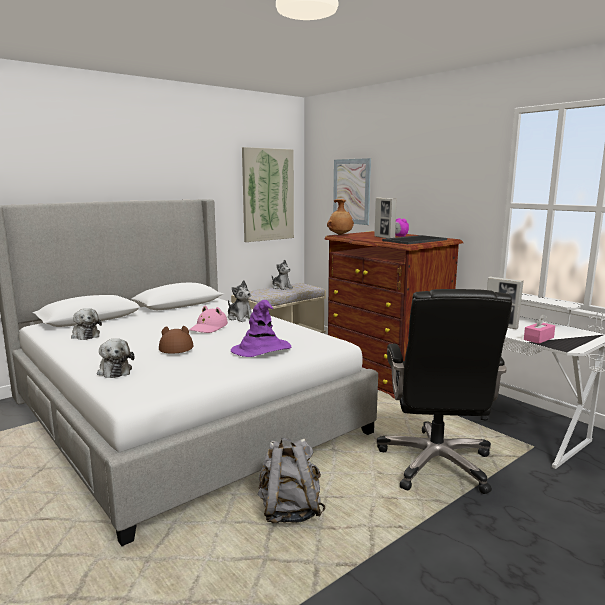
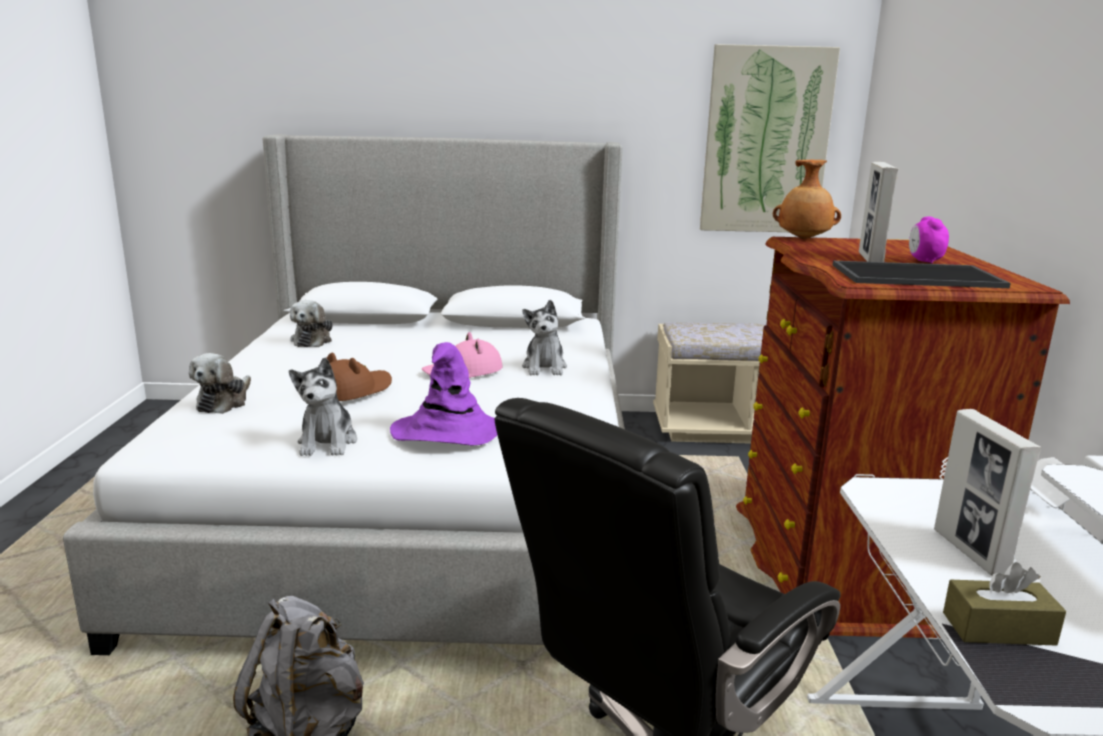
camera: 40 degrees right, 5 degrees up
plush toy [272,260,293,290] -> plush toy moved to [289,358,357,456]
picture [333,158,371,225] -> none
pink tissue box [524,314,555,344] -> brown tissue box [943,562,1066,646]

